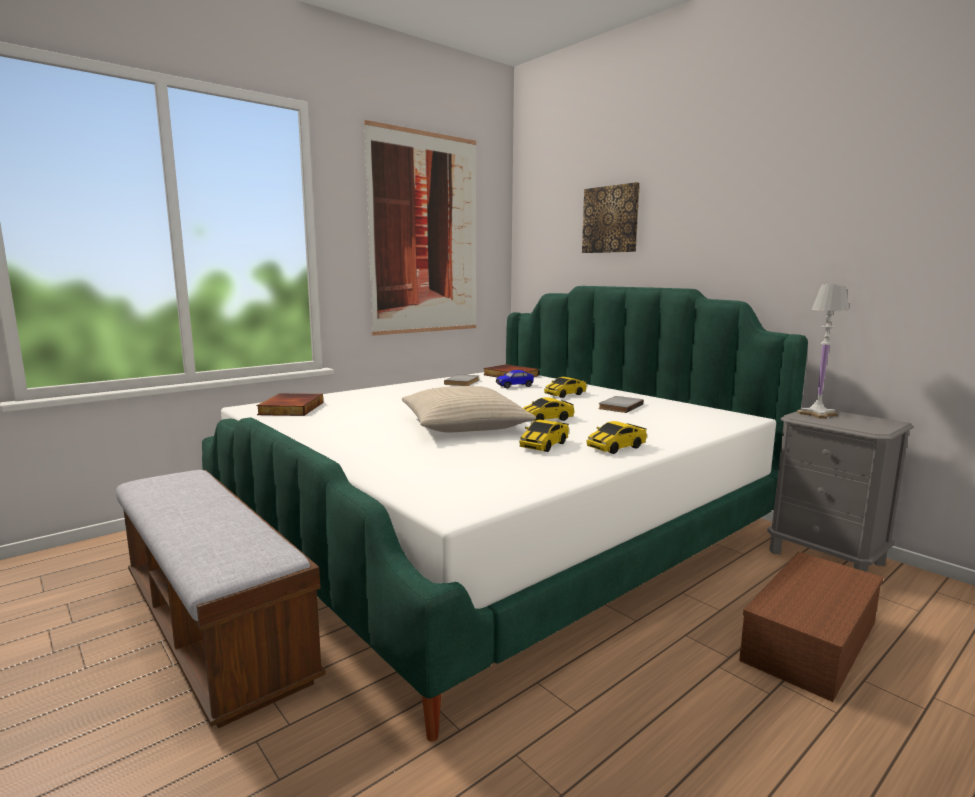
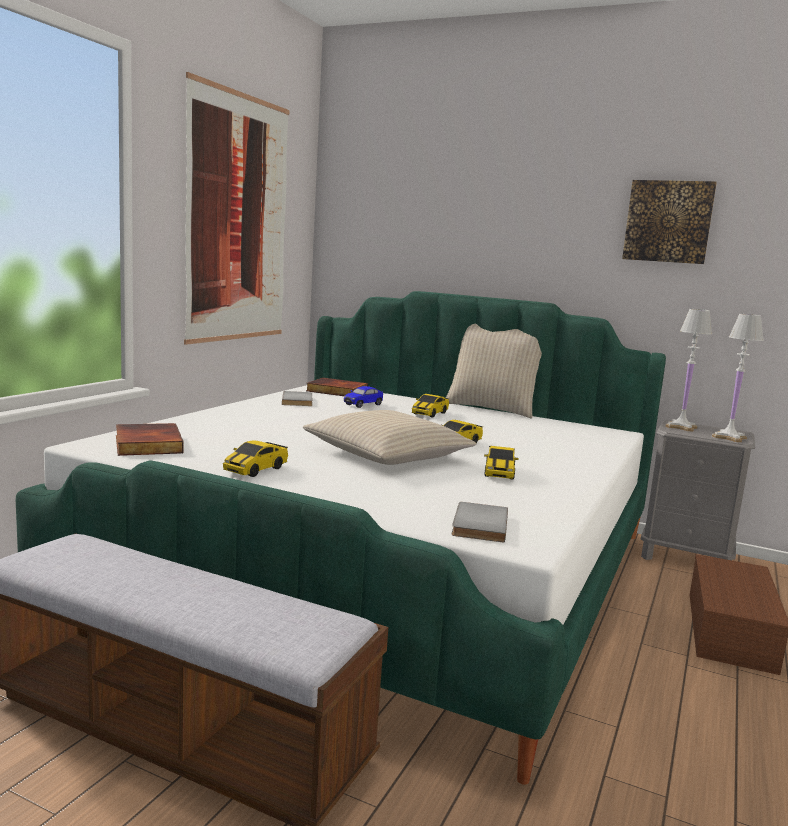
camera: 25 degrees left, 0 degrees up
picture [582,182,640,253] -> picture moved to [622,180,717,264]
toy car [586,421,647,454] -> toy car moved to [223,440,288,477]
grey book [598,396,644,413] -> grey book moved to [452,502,508,543]
none -> beige pillow [446,323,542,418]
none -> white table lamp [712,314,764,442]

